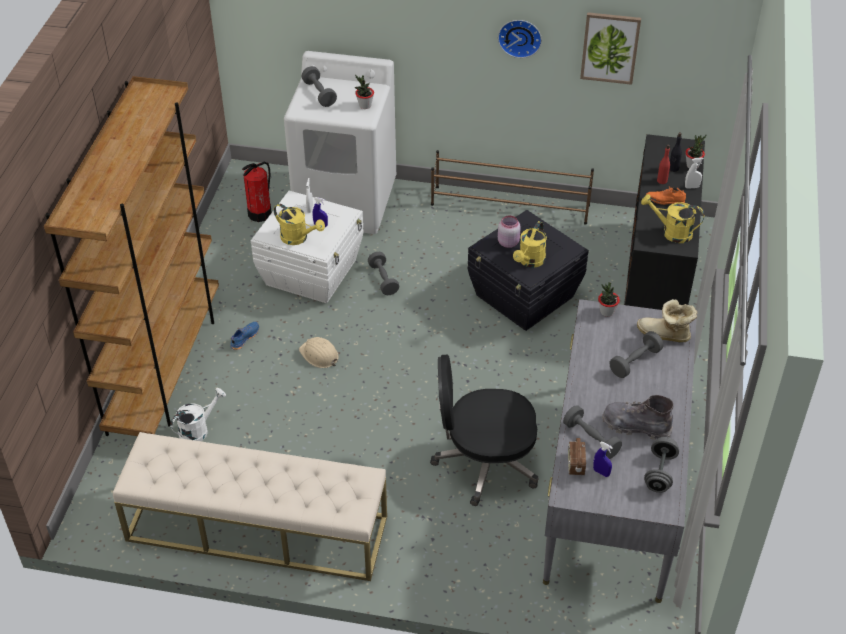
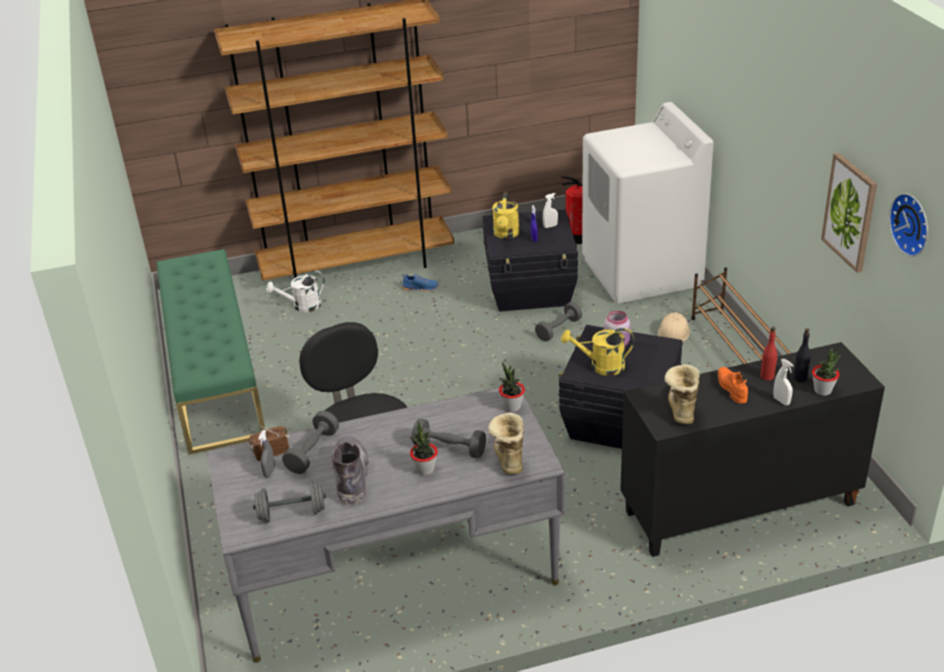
camera: 65 degrees right, 10 degrees down
beige bench [113,432,387,581] -> green bench [156,249,265,454]
white watering can [170,388,226,441] -> white watering can turned 135 degrees clockwise [266,270,325,312]
white storage box [251,191,364,304] -> black storage box [483,209,578,311]
beige hard hat [299,337,339,368] -> beige hard hat moved to [658,312,690,342]
grey dumbbell [302,66,337,107] -> none
potted plant [355,75,374,109] -> potted plant moved to [410,421,438,475]
wall clock [498,20,542,58] -> wall clock moved to [889,193,928,257]
blue spray bottle [593,442,613,477] -> grey spray bottle [258,430,275,478]
yellow watering can [641,194,704,243] -> boot [664,364,700,425]

